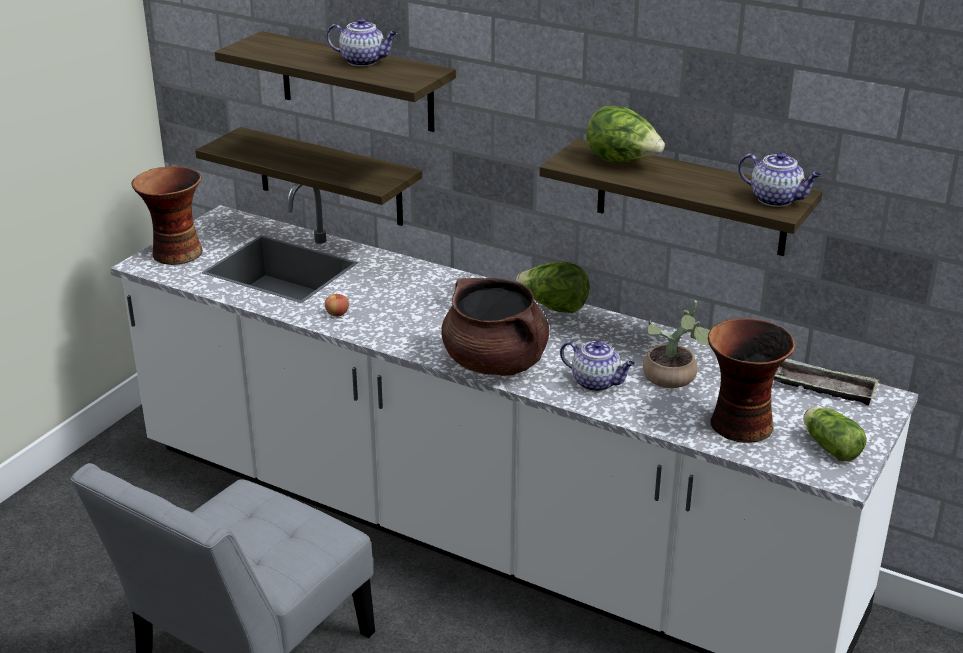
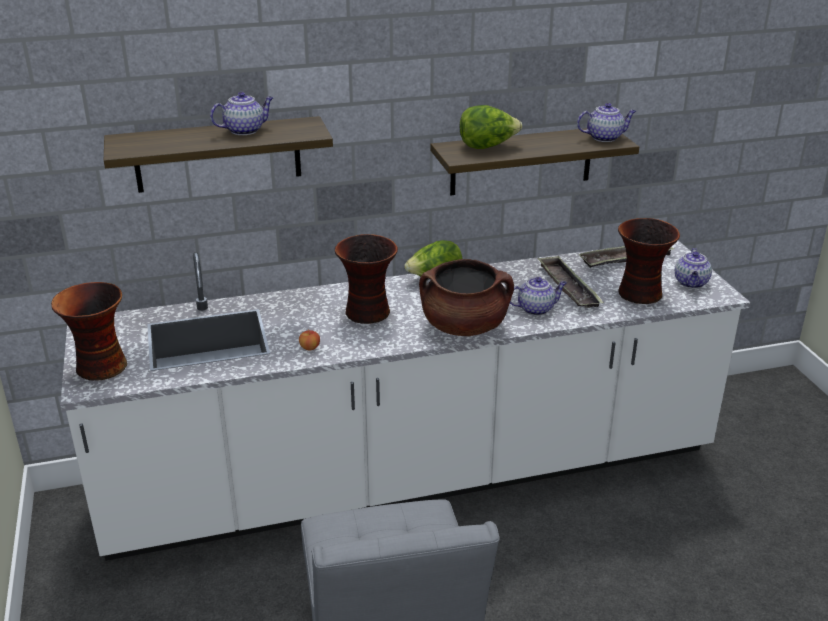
camera: 45 degrees left, 0 degrees up
shelf [195,127,422,226] -> none
potted plant [643,300,710,388] -> tray [537,256,604,308]
lettuce [803,407,867,461] -> teapot [675,248,712,288]
none -> vase [335,234,398,324]

